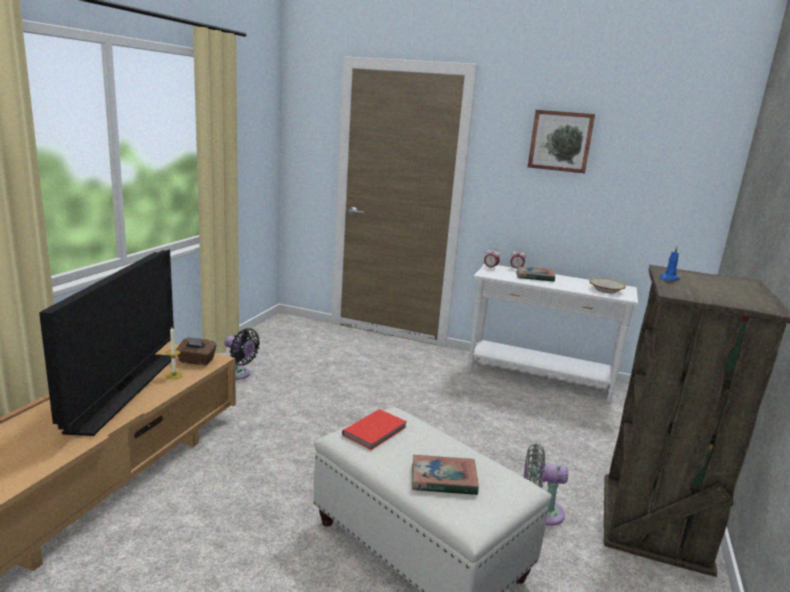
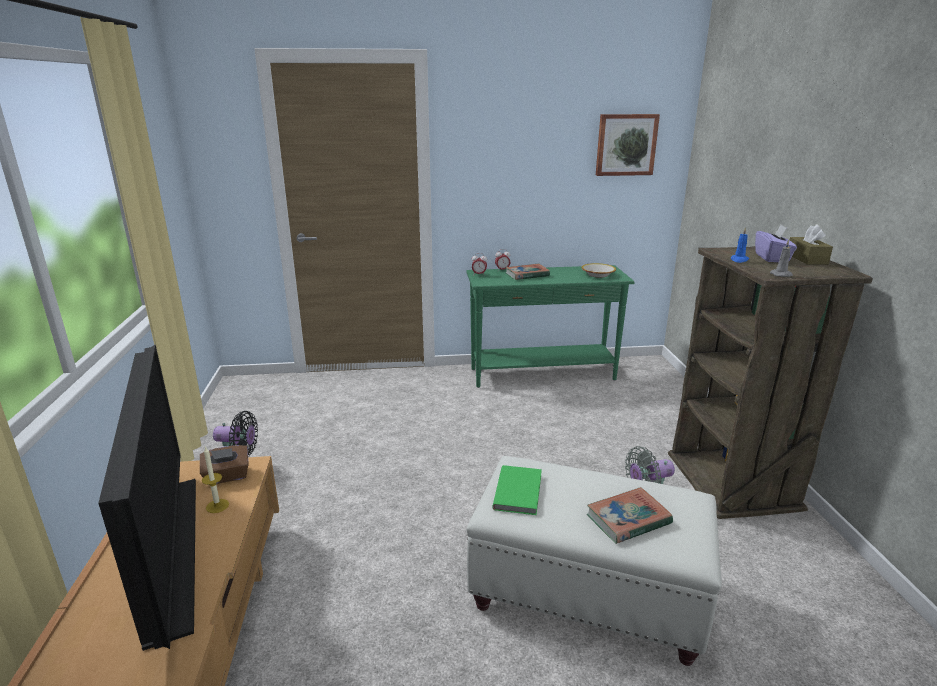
camera: 25 degrees left, 5 degrees up
red book [342,409,407,450] -> green book [493,465,542,515]
white console table [468,264,638,404] -> green console table [466,265,635,388]
picture [528,110,595,173] -> picture moved to [596,114,660,176]
none -> purple tissue box [755,225,797,262]
none -> grey candle [770,240,793,277]
none -> brown tissue box [790,224,833,265]

